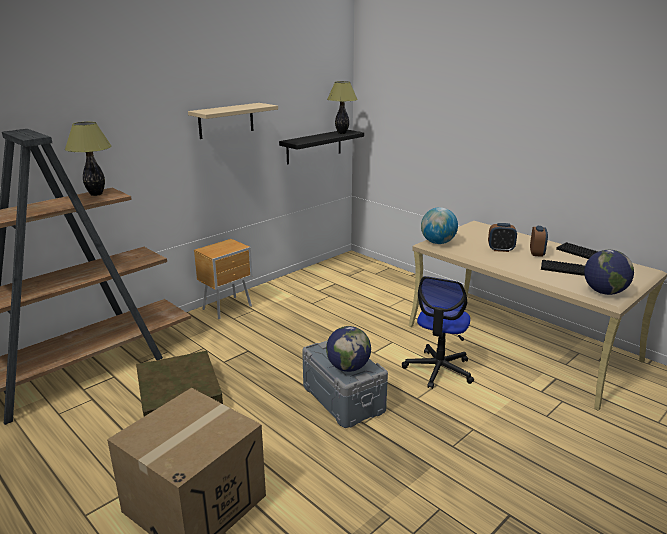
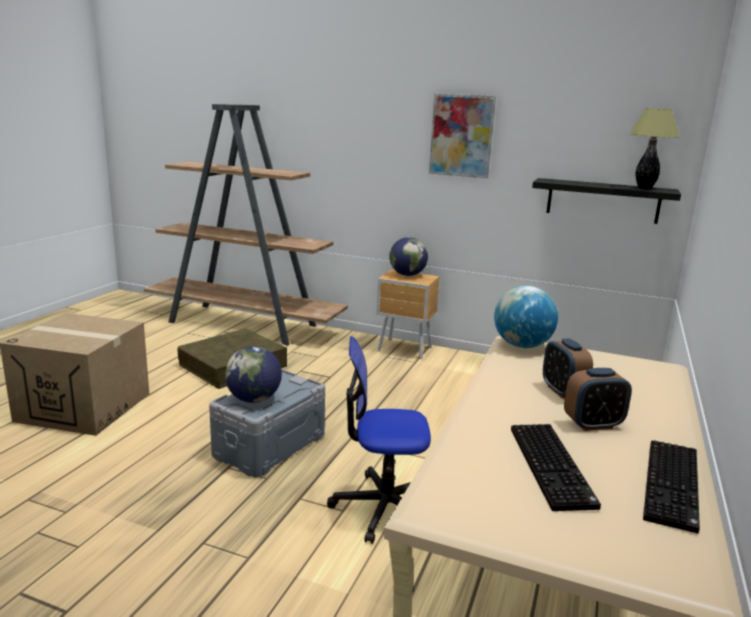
camera: 65 degrees right, 5 degrees down
table lamp [65,122,112,196] -> none
beige shelf [188,103,278,139] -> picture [429,94,496,178]
globe [584,250,634,295] -> globe moved to [389,237,428,276]

